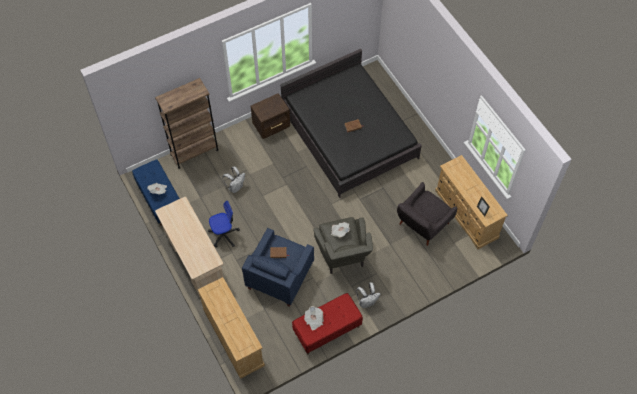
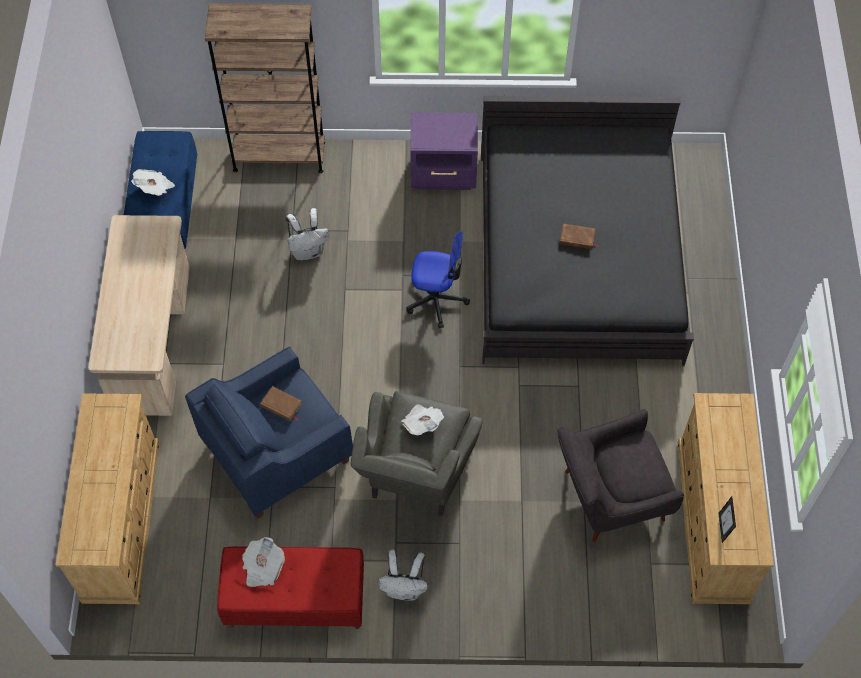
camera: 30 degrees right, 0 degrees up
office chair [208,201,240,247] -> office chair moved to [407,231,470,328]
brown nightstand [251,93,290,139] -> purple nightstand [410,112,478,190]

